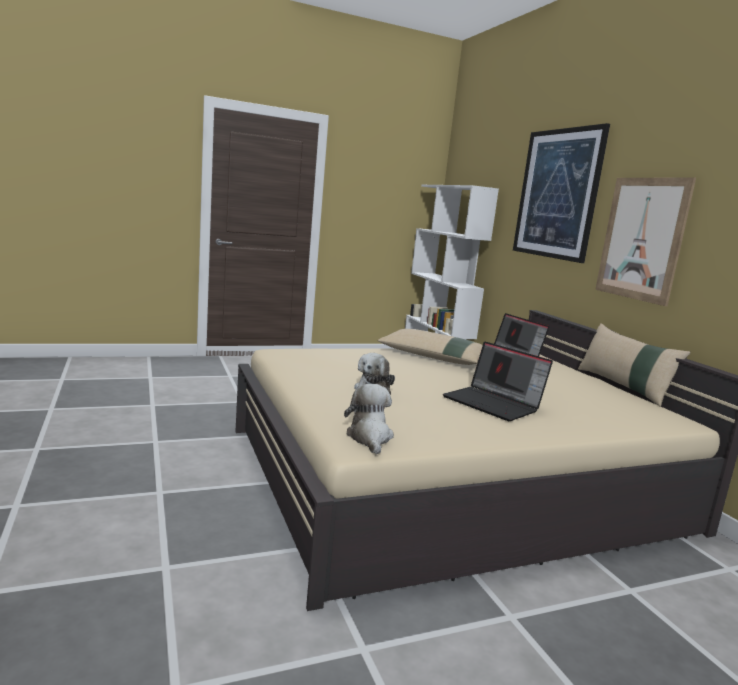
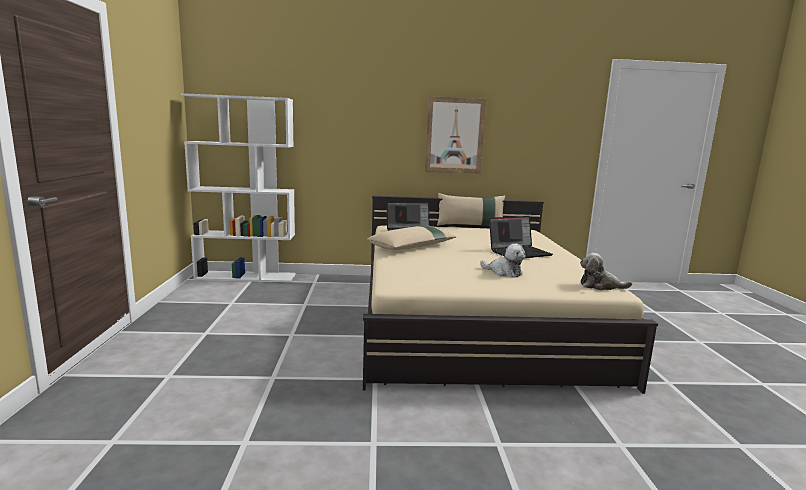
camera: 70 degrees left, 0 degrees up
picture [513,123,610,263] -> none

